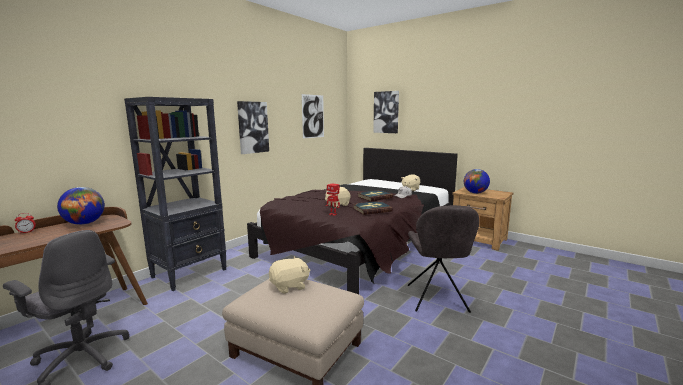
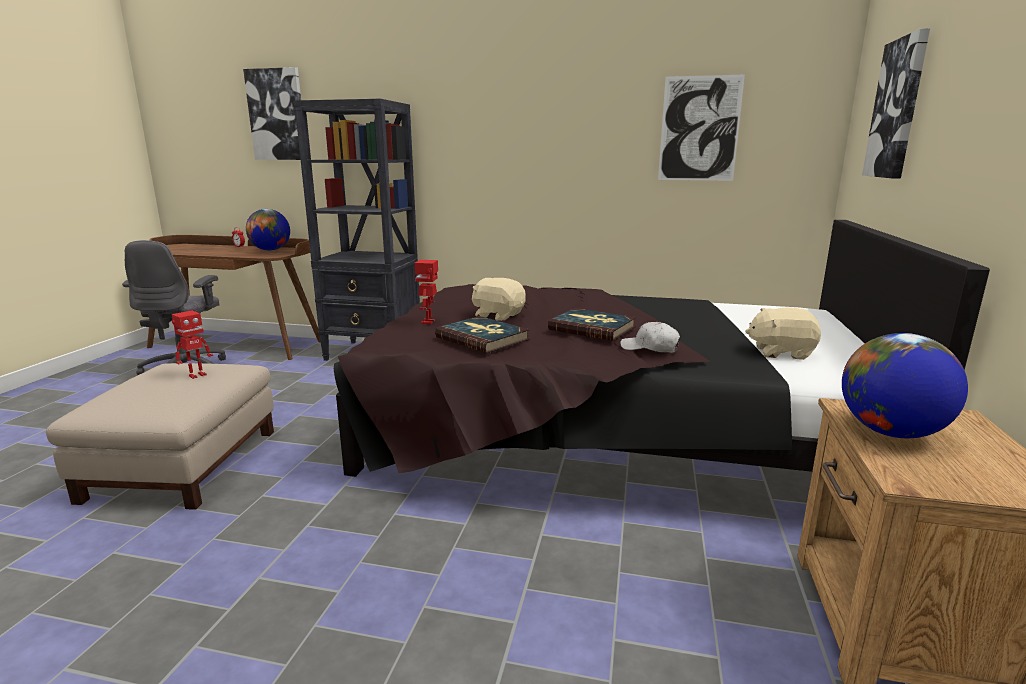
camera: 65 degrees right, 5 degrees up
picture [237,101,269,154] -> picture moved to [243,67,301,160]
beige plush toy [269,256,311,294] -> toy robot [172,311,213,379]
grey chair [408,205,479,313] -> none

